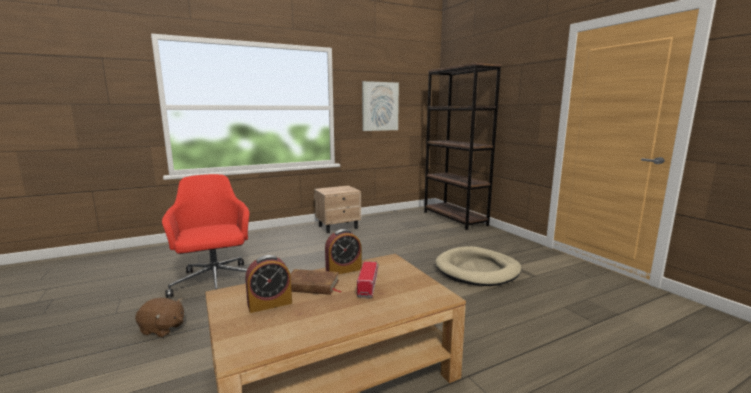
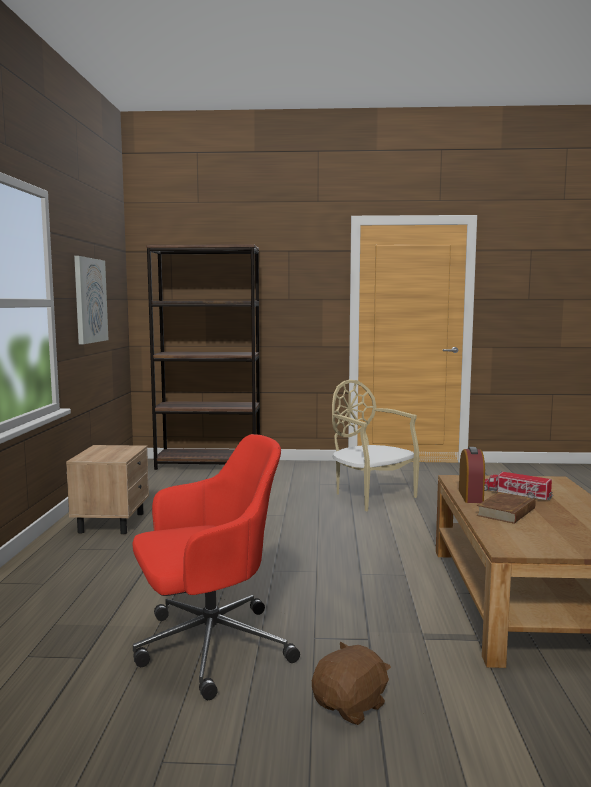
camera: 60 degrees left, 5 degrees down
red office chair [162,174,250,298] -> red office chair turned 150 degrees clockwise [132,434,300,700]
alarm clock [245,255,292,313] -> none
beige dog bed [435,246,522,286] -> beige chair [332,380,420,511]

